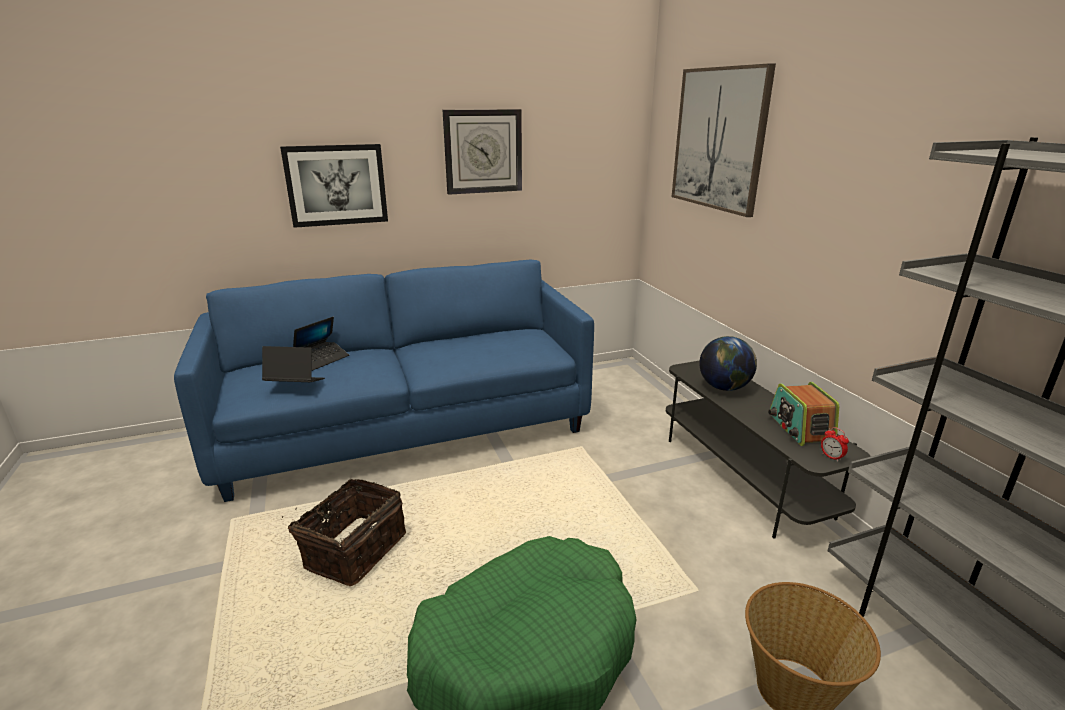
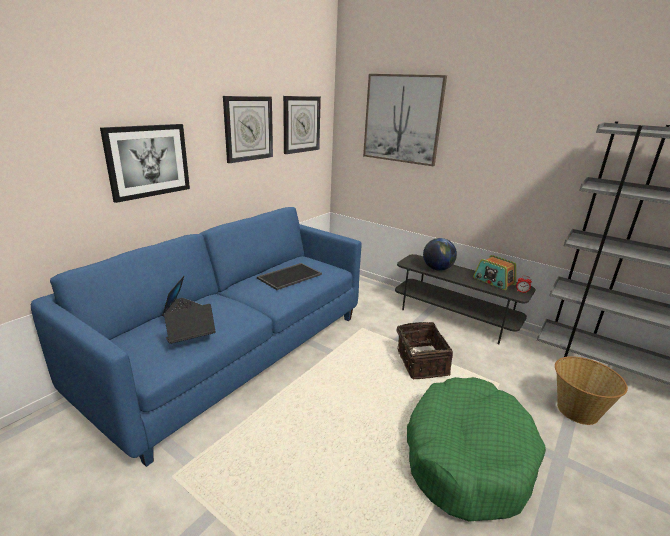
camera: 35 degrees left, 0 degrees up
basket [282,479,406,586] -> basket moved to [396,322,453,379]
none -> tray [257,263,322,290]
none -> wall clock [283,96,321,154]

